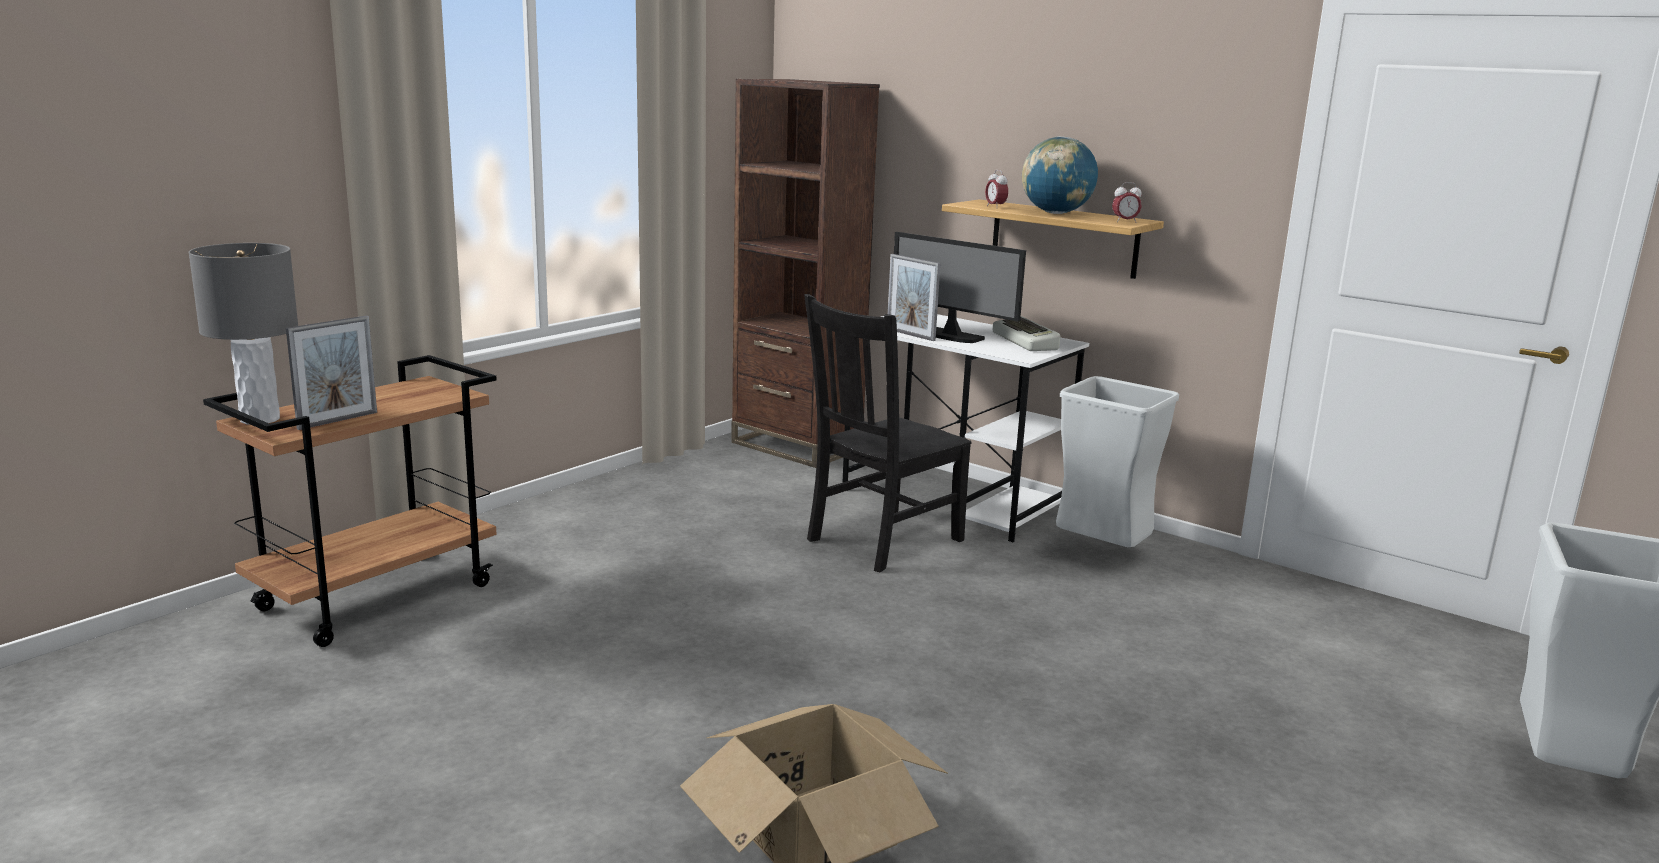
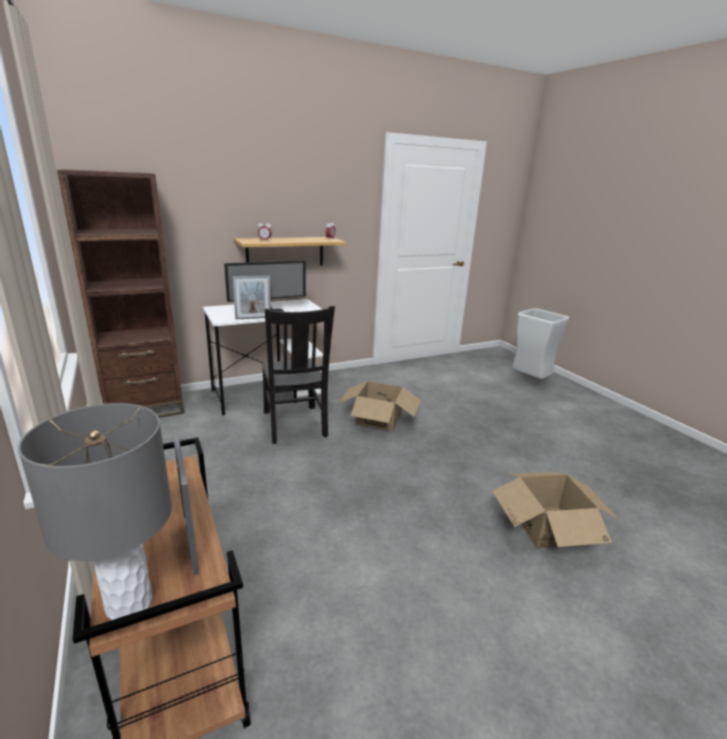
camera: 65 degrees left, 5 degrees up
keyboard [993,316,1061,351] -> none
globe [1022,136,1098,214] -> none
grey trash can [1056,376,1179,547] -> none
none -> cardboard box [338,381,421,431]

